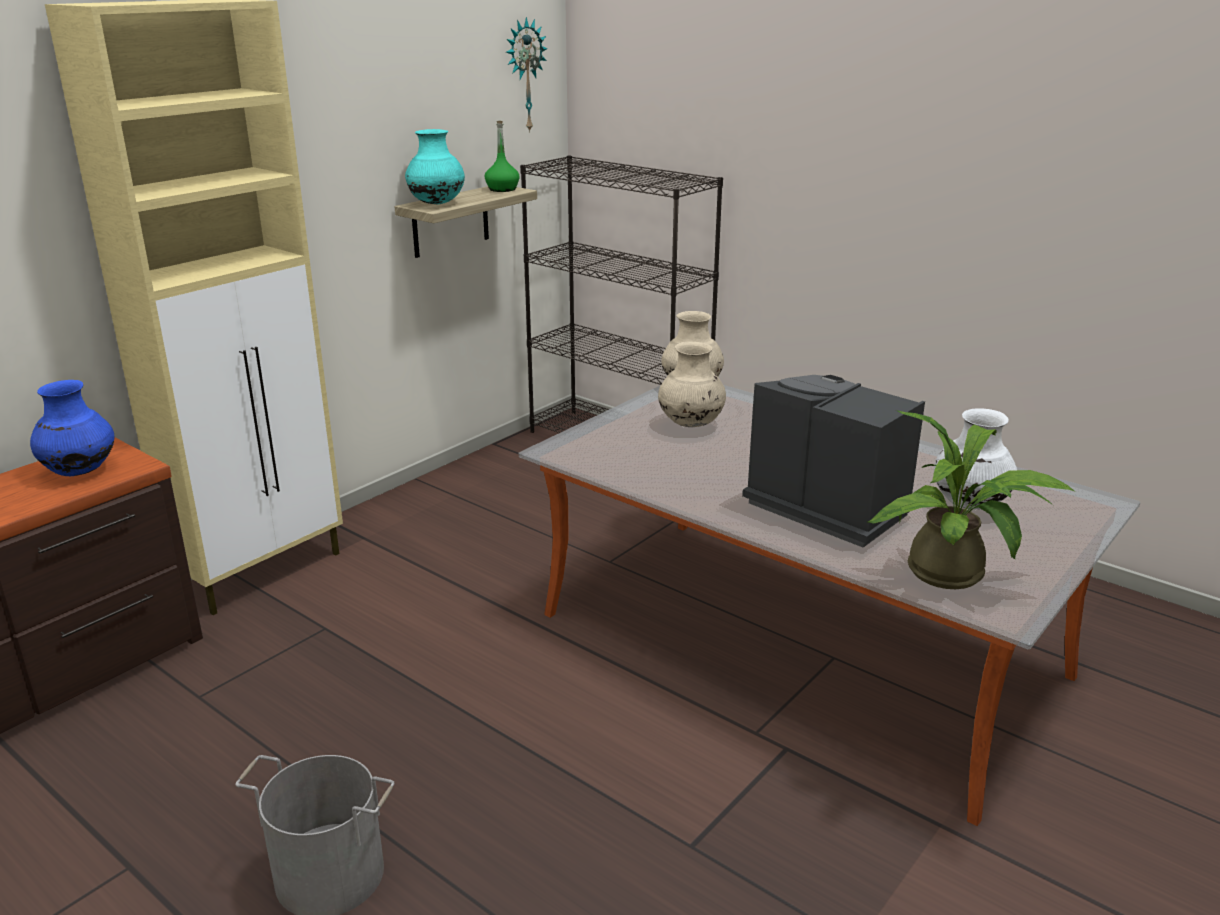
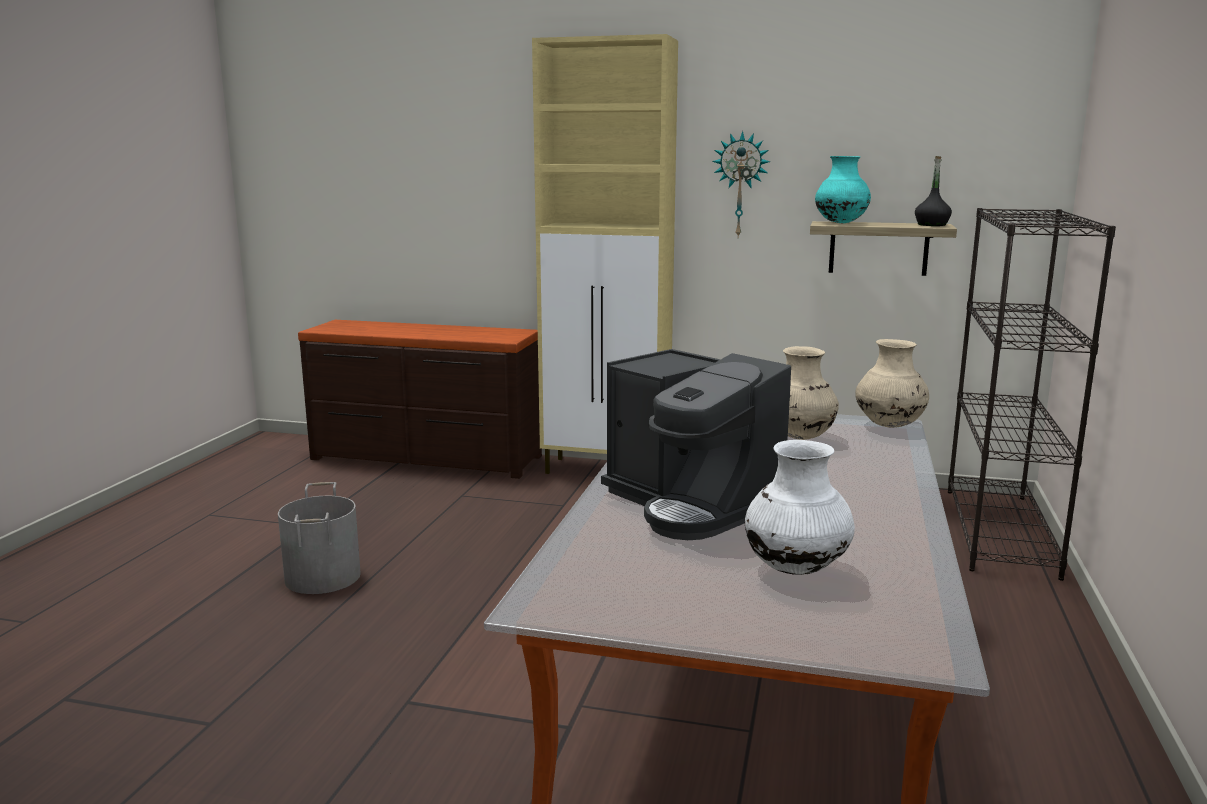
camera: 65 degrees right, 10 degrees down
blue vase [30,380,114,476] -> none
green bottle [485,121,520,192] -> black bottle [915,156,952,226]
wall clock [506,17,548,133] -> wall clock moved to [712,131,770,237]
coffee machine [742,375,925,547] -> coffee machine turned 120 degrees clockwise [601,349,791,540]
potted plant [868,410,1075,589] -> none

